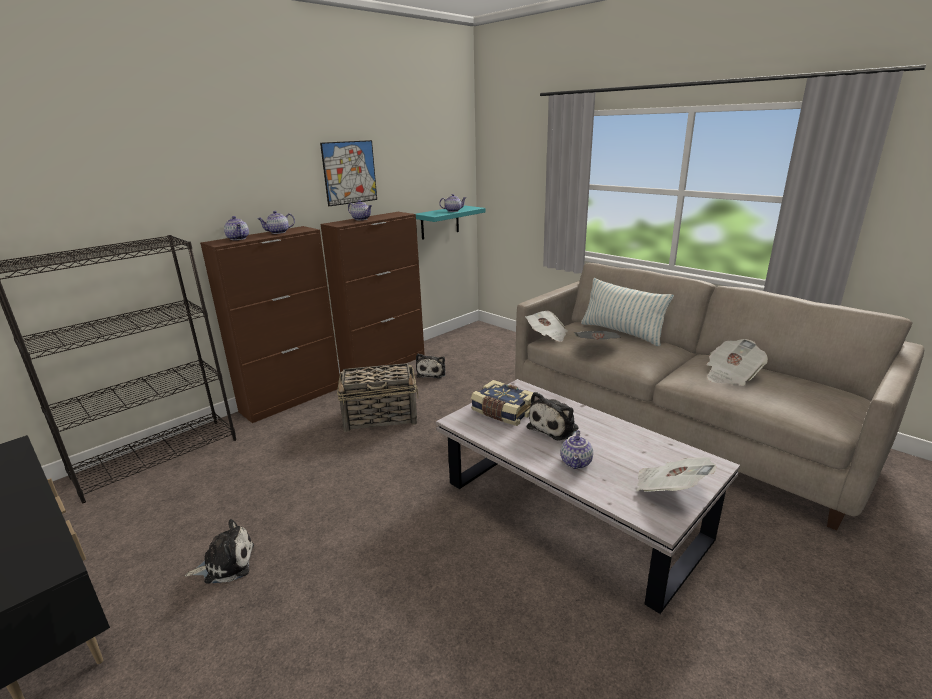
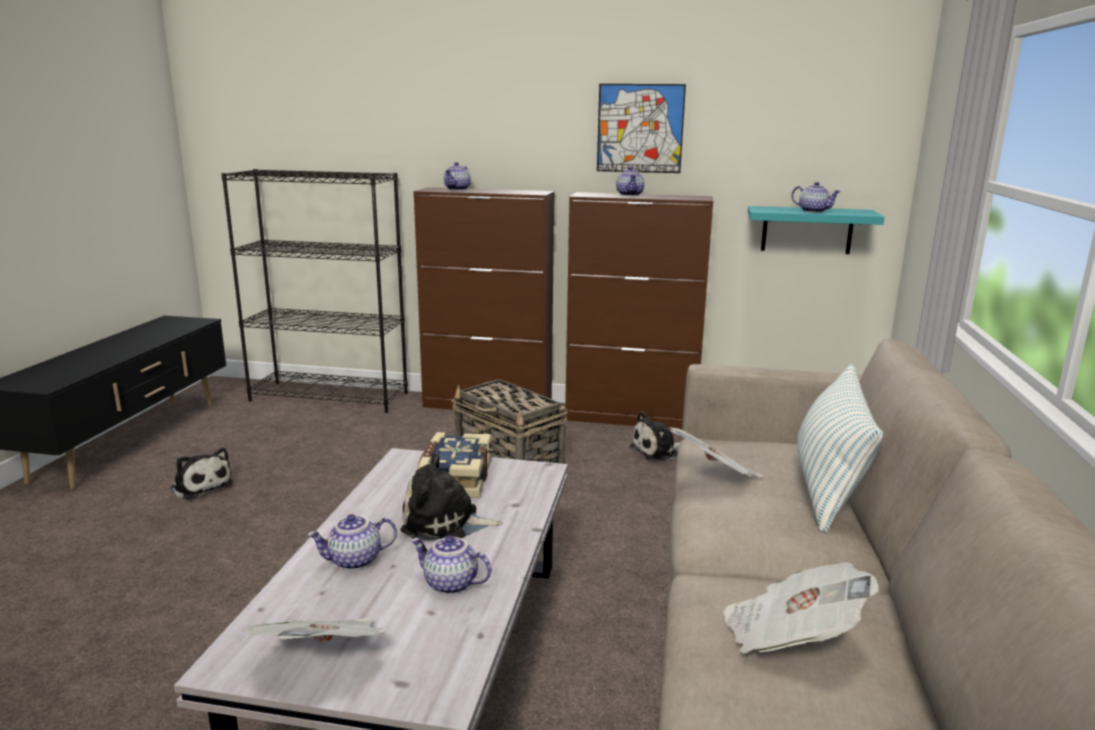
camera: 55 degrees right, 5 degrees down
teapot [257,211,295,234] -> teapot moved to [411,535,491,594]
newspaper [525,310,568,342] -> none

